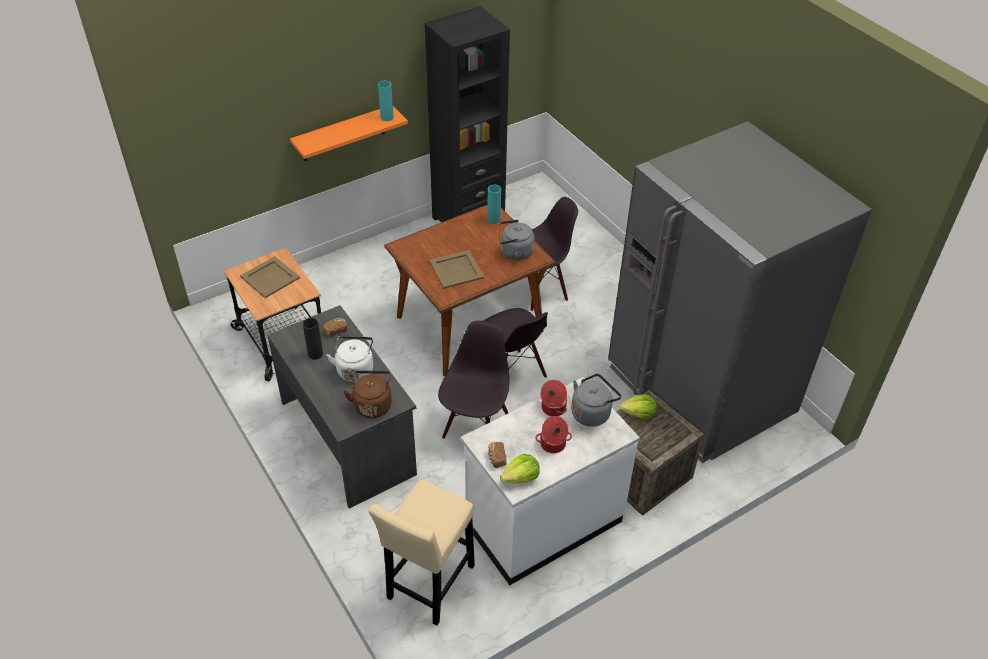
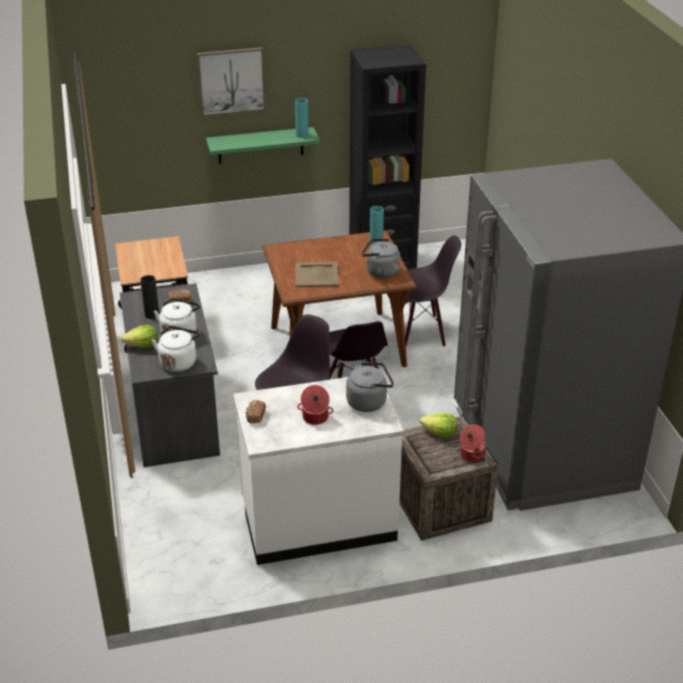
camera: 20 degrees right, 10 degrees down
beige tray [240,256,300,298] -> none
orange shelf [290,106,408,161] -> green shelf [206,127,320,164]
brown kettle [343,371,392,418] -> white kettle [152,326,200,372]
beige stool [369,479,475,626] -> none
lettuce [500,454,540,484] -> lettuce moved to [121,325,158,348]
cooking pot [540,380,567,416] -> cooking pot moved to [460,424,486,462]
none -> picture [197,47,265,116]

